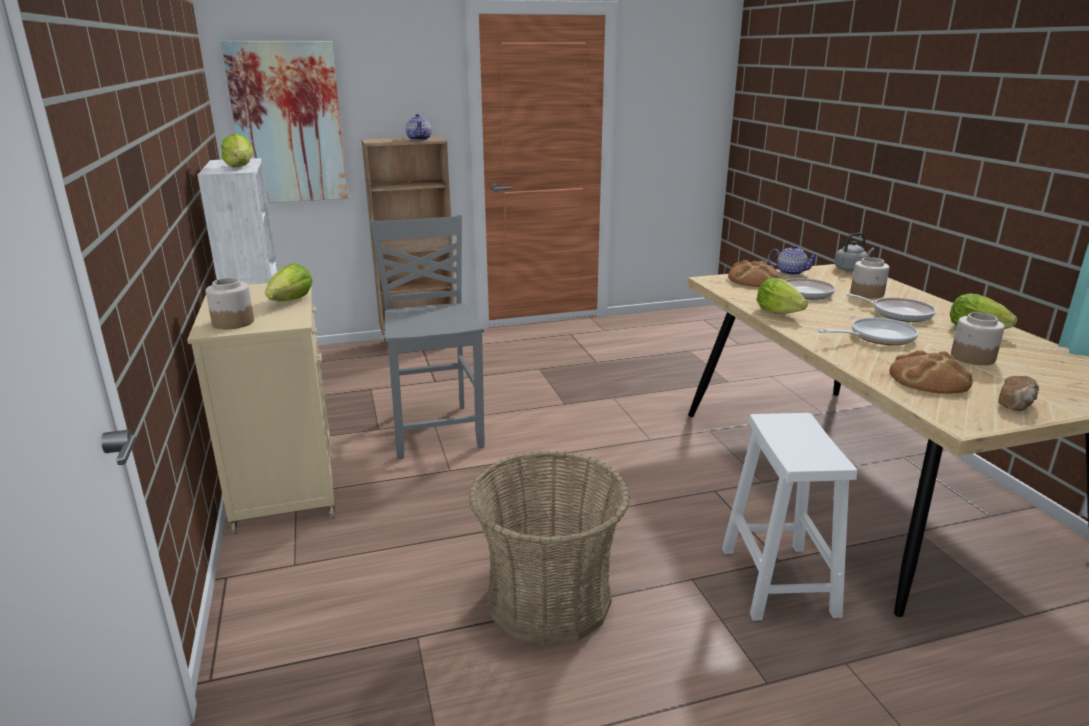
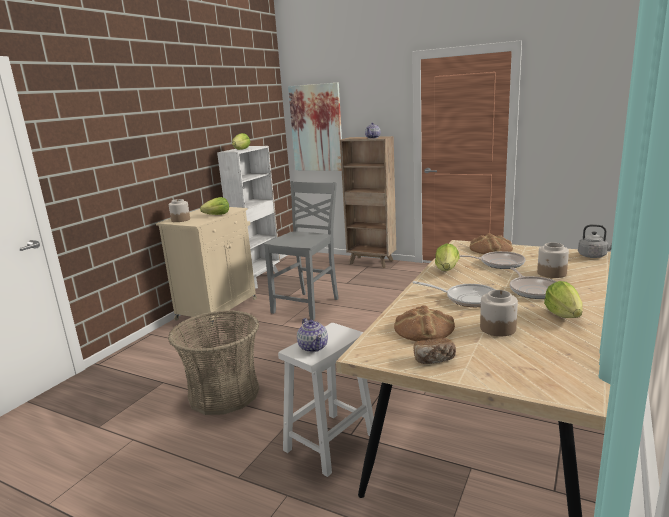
camera: 45 degrees right, 5 degrees down
teapot [768,245,819,275] -> teapot moved to [297,318,328,352]

